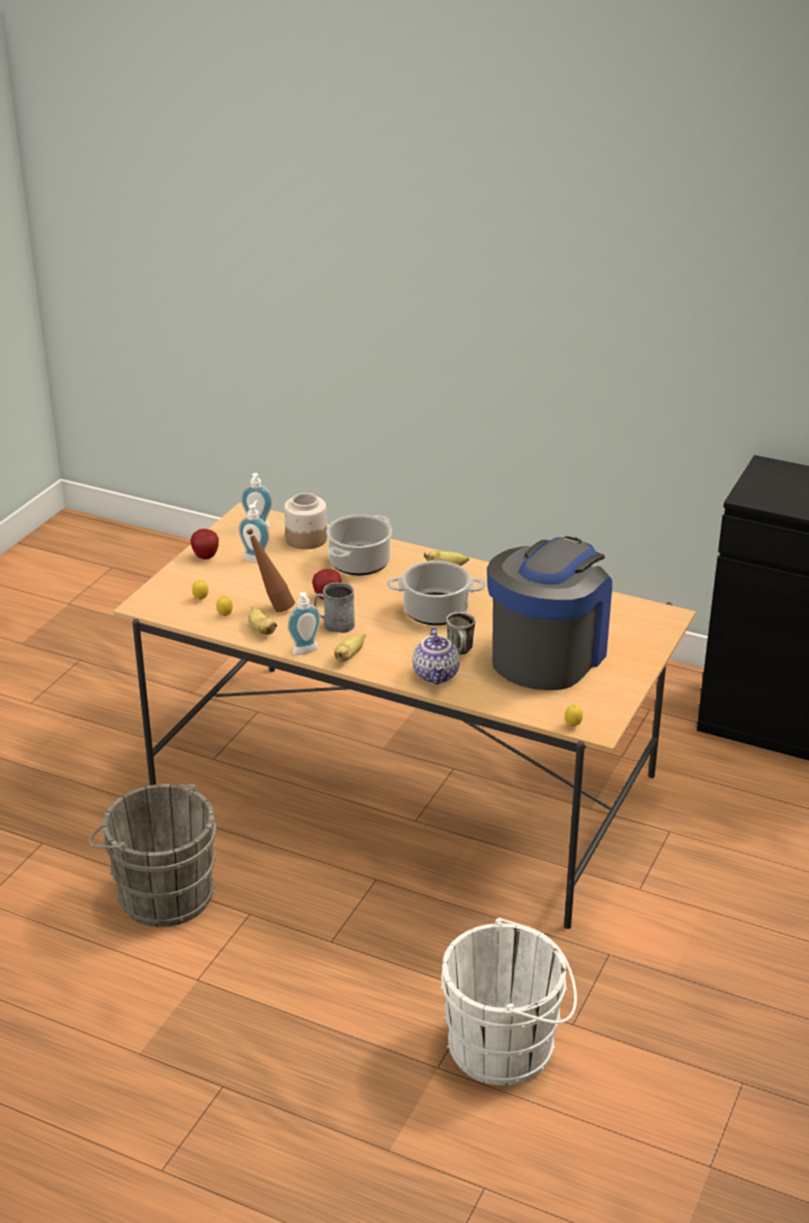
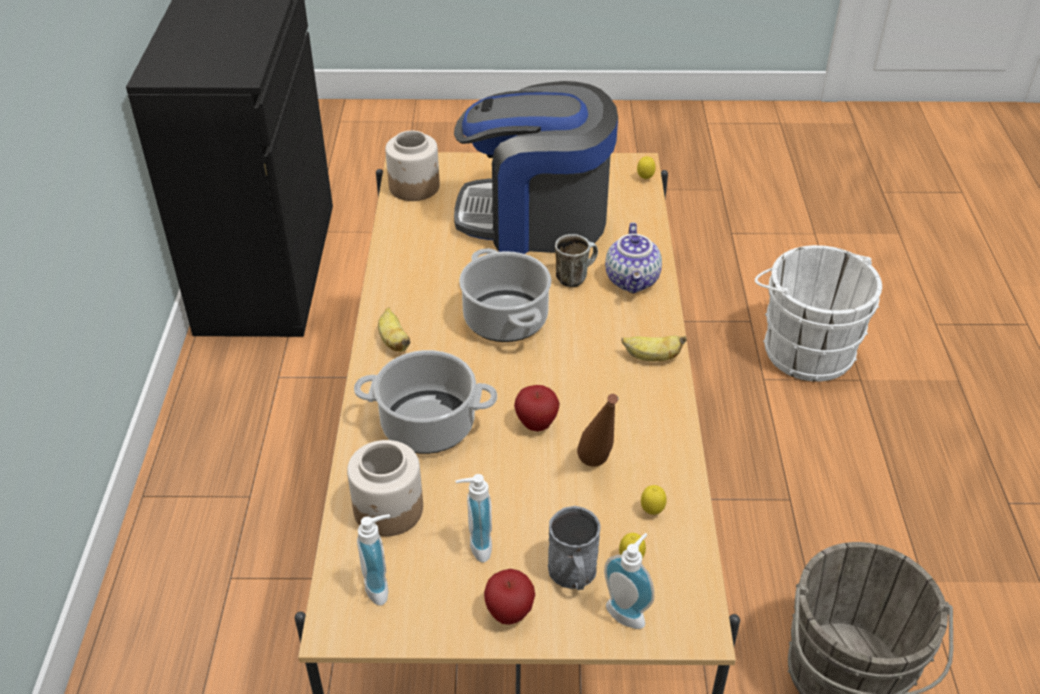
camera: 115 degrees left, 10 degrees up
banana [248,606,277,635] -> none
soap dispenser [288,592,321,655] -> soap dispenser moved to [604,533,654,629]
grey mug [314,583,355,633] -> grey mug moved to [548,506,600,590]
teapot [413,627,460,684] -> teapot turned 120 degrees clockwise [605,222,662,294]
none -> jar [385,131,440,201]

